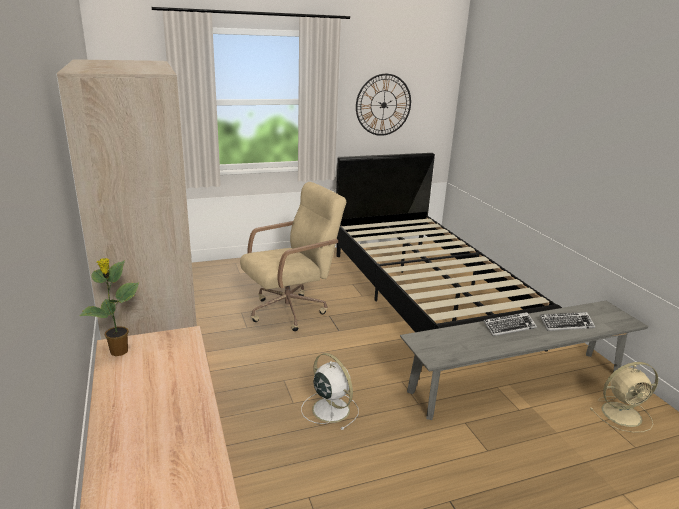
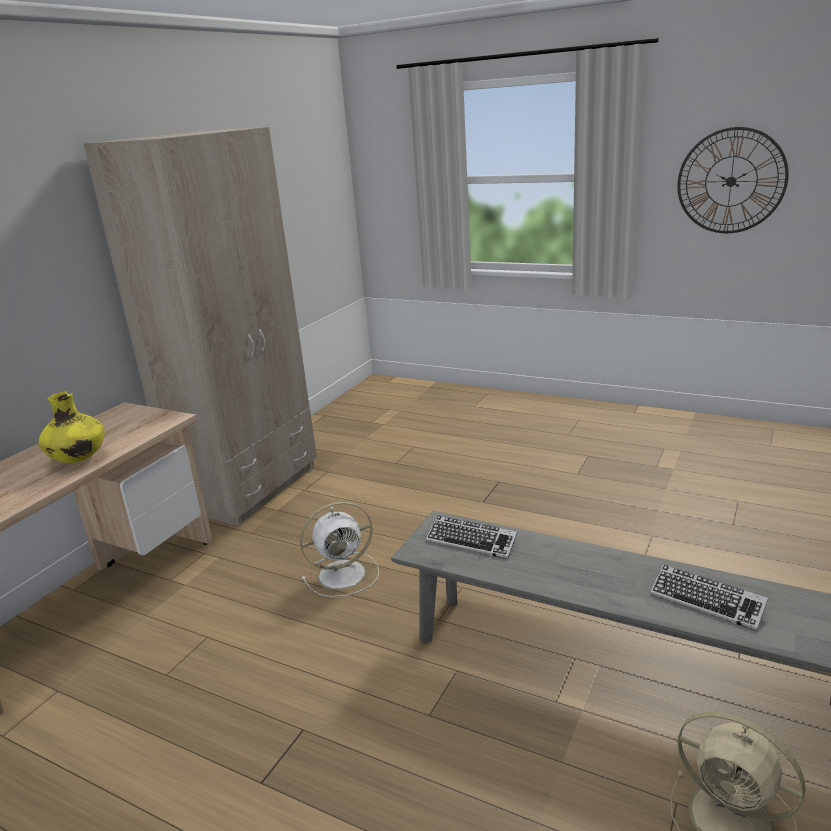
camera: 50 degrees right, 0 degrees up
potted plant [79,258,139,356] -> none
beige office chair [240,182,346,331] -> none
white fan [301,353,359,430] -> white fan turned 60 degrees clockwise [300,501,379,597]
black bed [336,153,562,352] -> none
keyboard [483,312,537,336] -> keyboard moved to [426,515,518,559]
none -> yellow vase [39,391,105,463]

